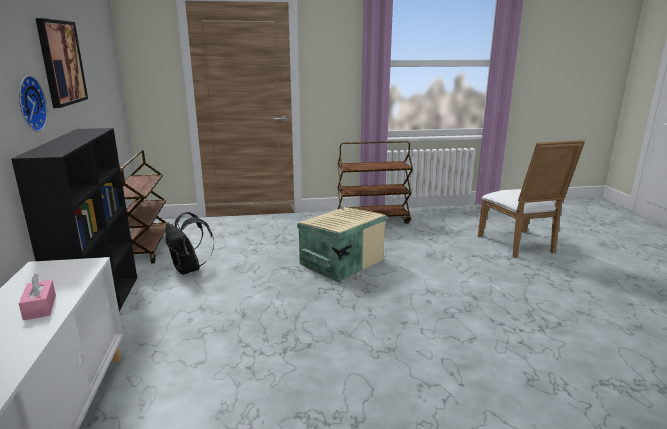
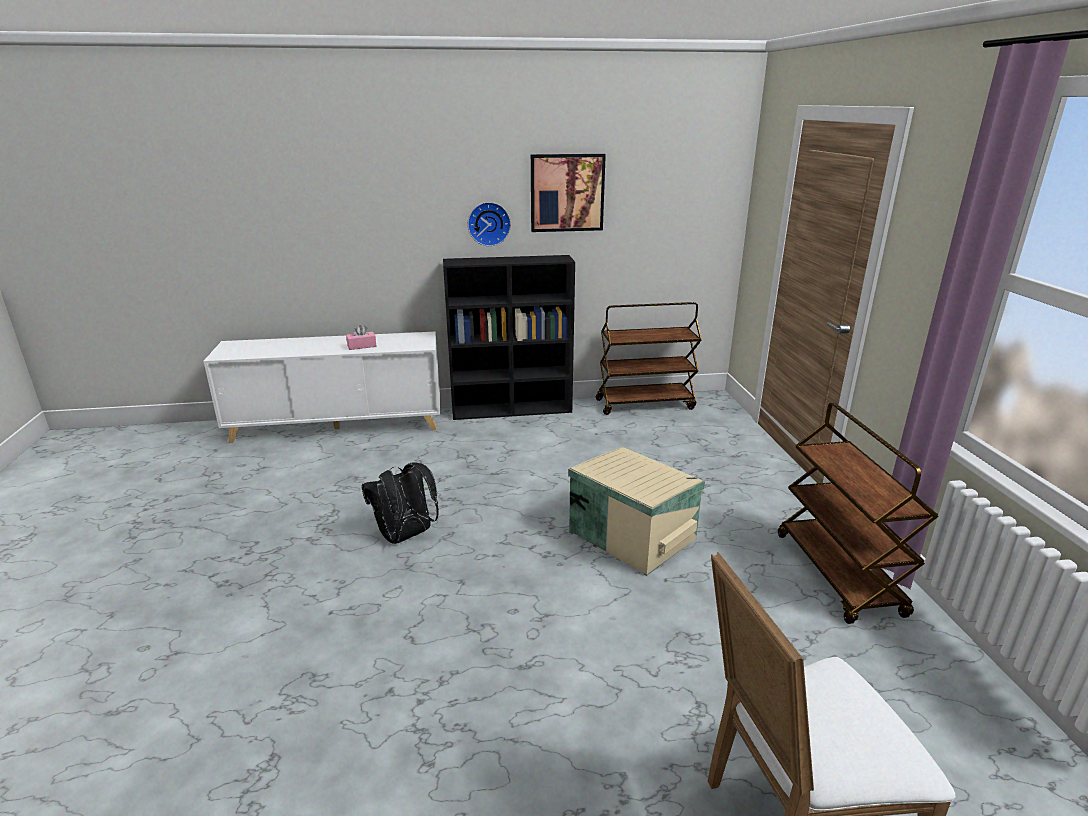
camera: 90 degrees right, 5 degrees up
black backpack [166,212,214,275] -> black backpack moved to [361,462,439,544]

